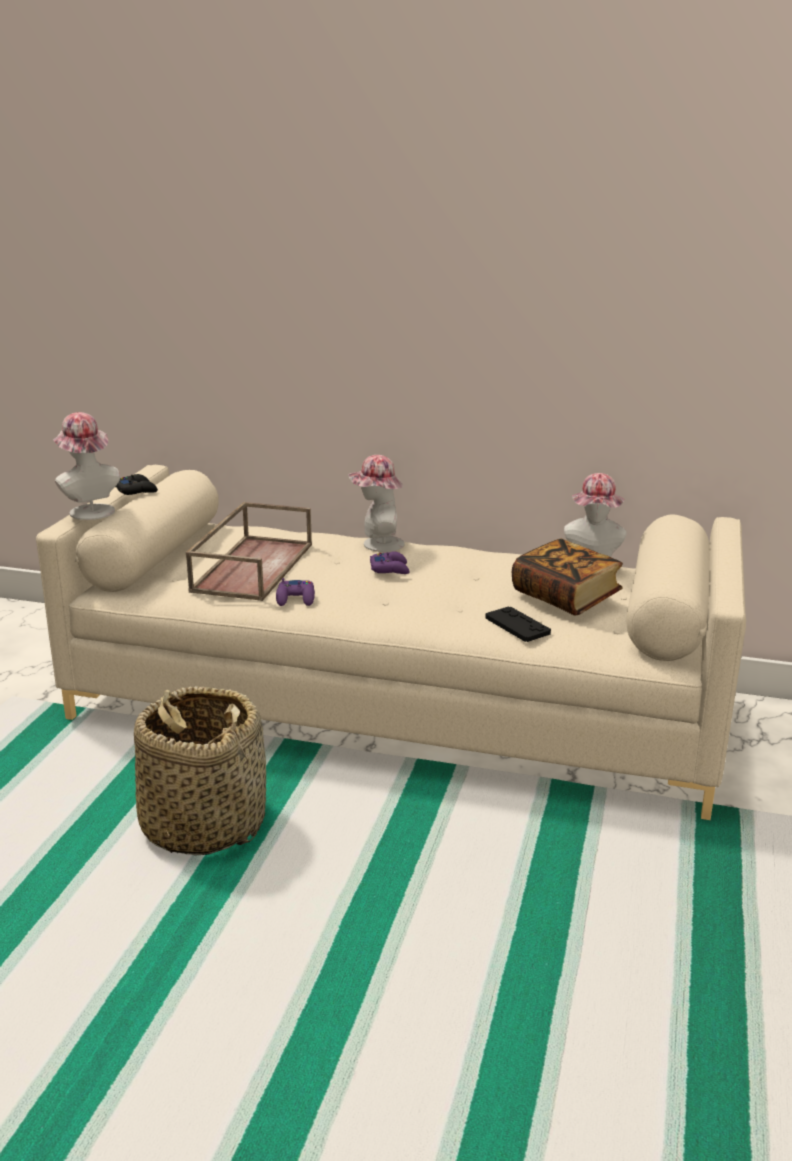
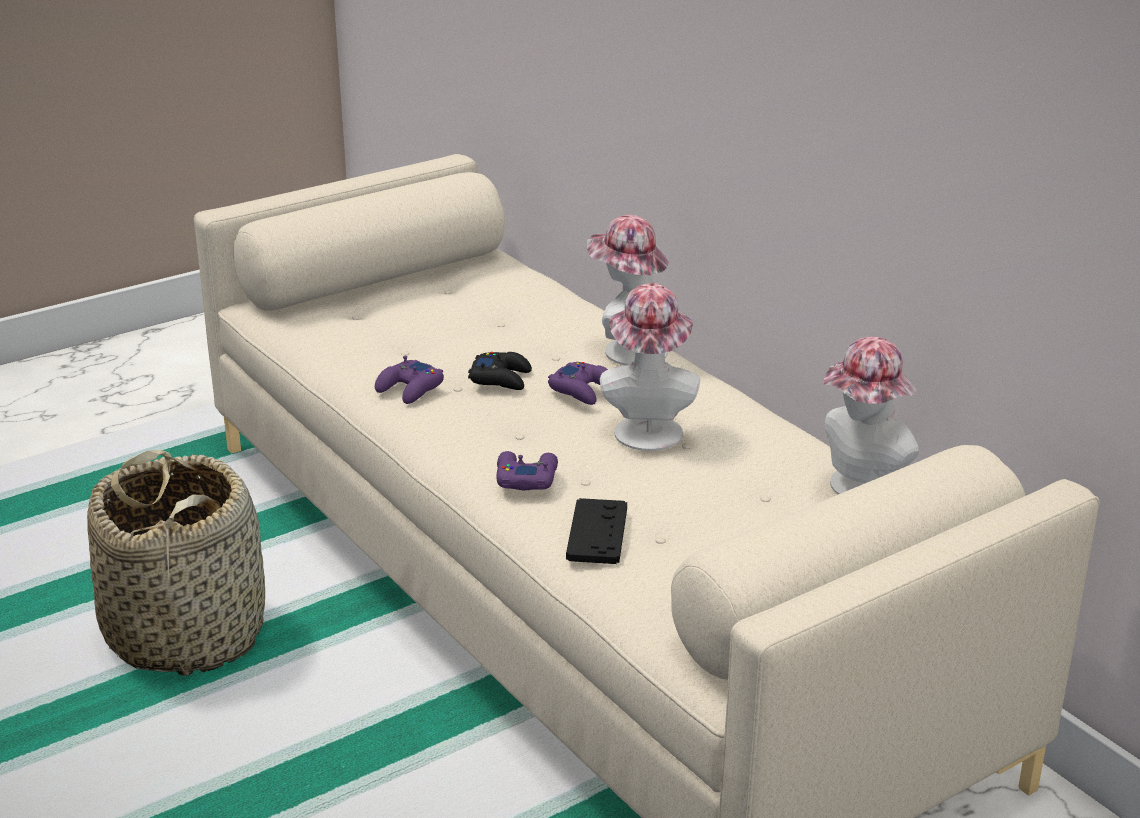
camera: 40 degrees right, 5 degrees up
hat [53,412,120,520] -> hat moved to [600,283,700,451]
black game controller [116,474,158,495] -> black game controller moved to [468,352,532,390]
brown tray [186,502,312,601] -> none
book [512,539,623,616] -> none
none -> purple game controller [497,451,558,490]

